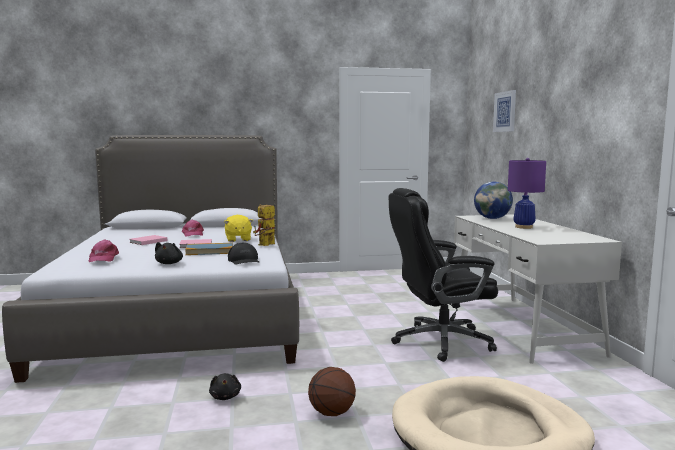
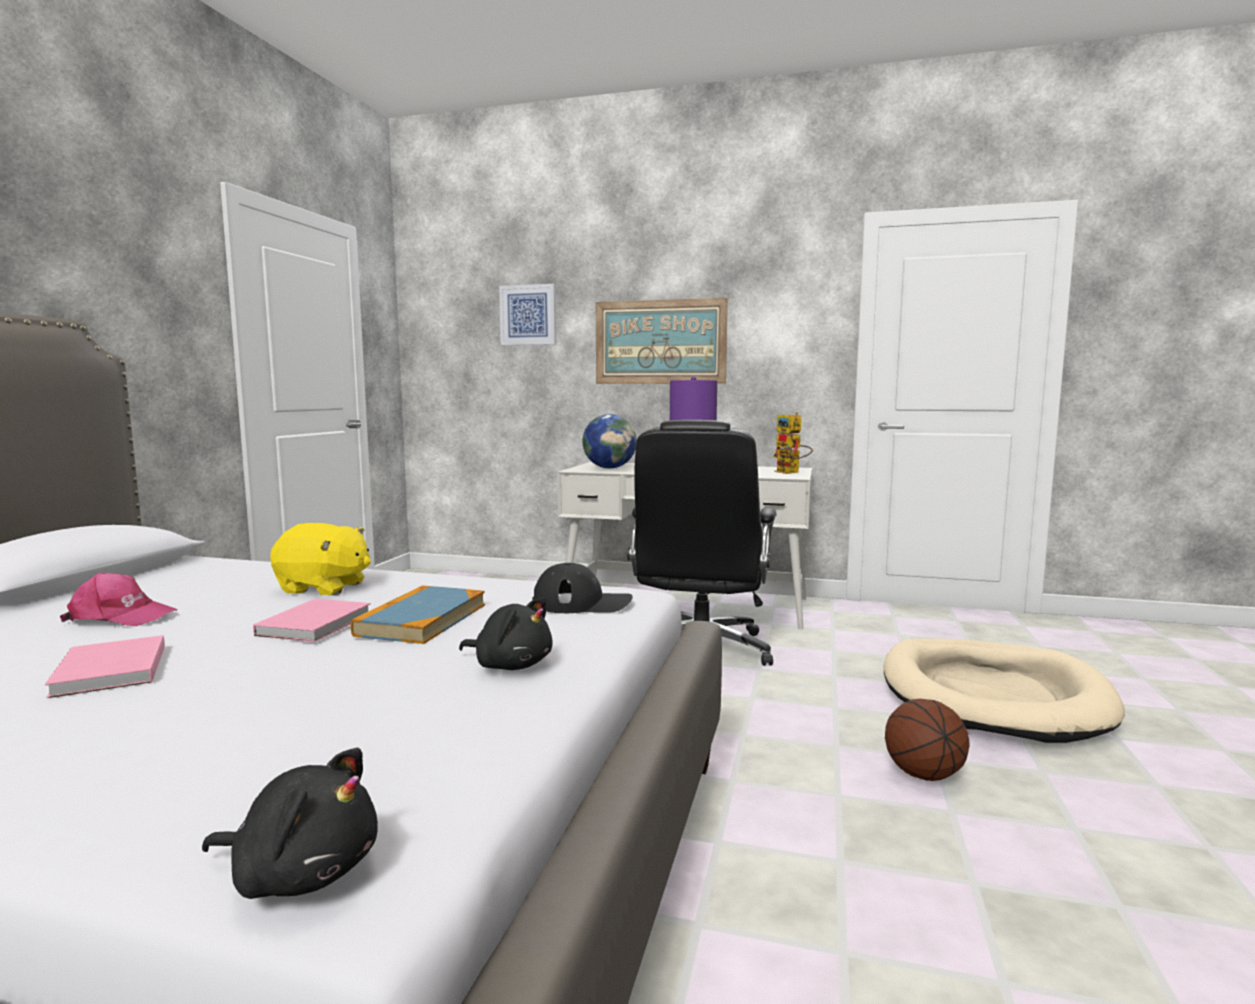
camera: 65 degrees left, 0 degrees up
pink cap [89,239,119,262] -> none
black plush toy [209,373,241,400] -> black plush toy moved to [202,748,378,899]
toy robot [253,204,275,246] -> toy robot moved to [773,412,813,474]
none -> picture [596,298,728,384]

